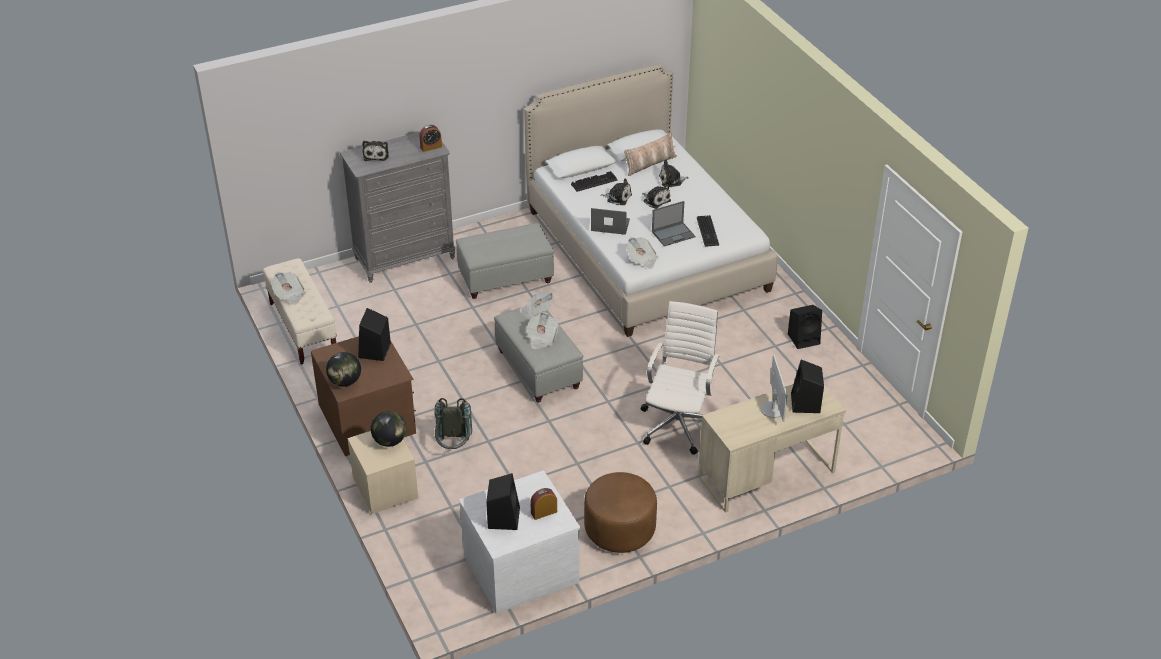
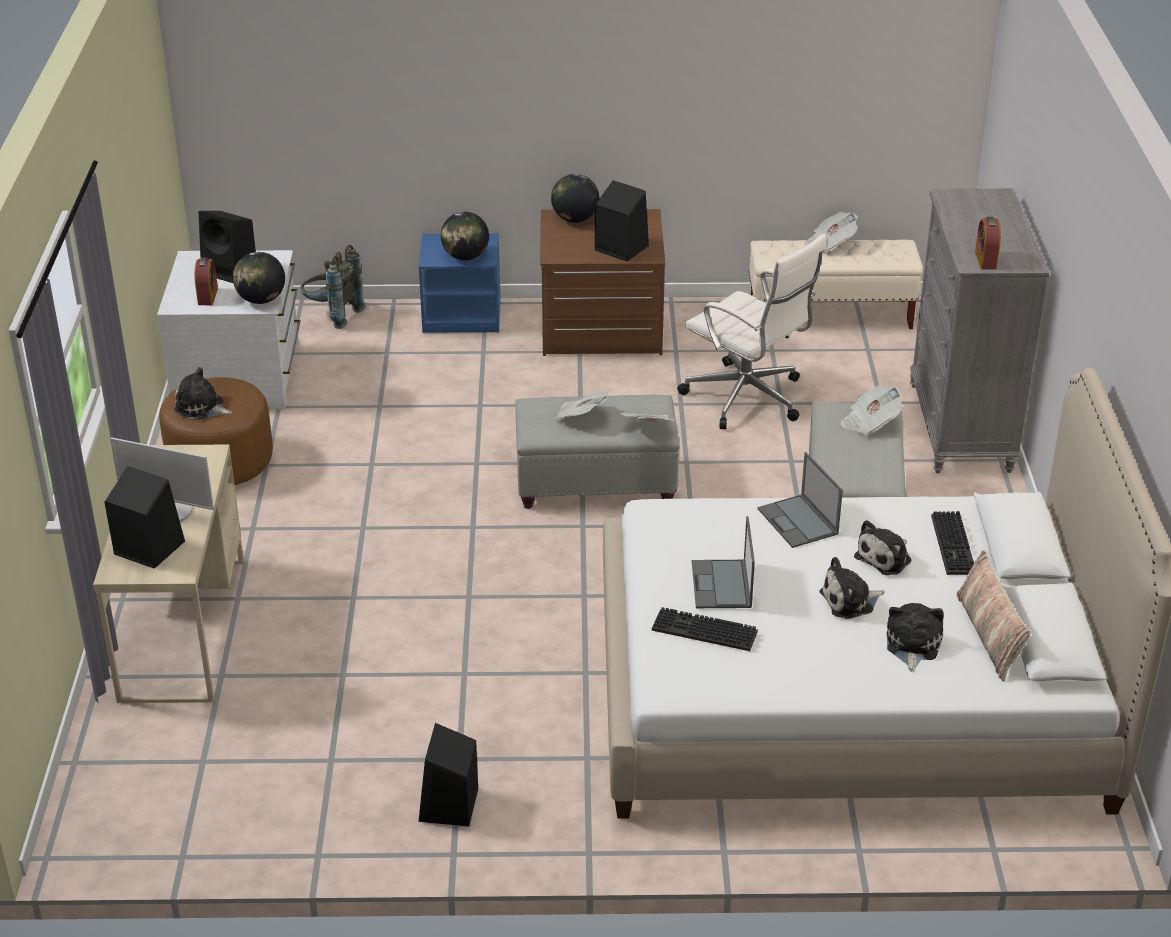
camera: 115 degrees right, 5 degrees down
beige nightstand [348,431,418,514] -> blue nightstand [418,233,501,333]
plush toy [362,141,389,161] -> plush toy moved to [174,367,232,420]
grey backpack [435,398,472,449] -> grey backpack moved to [301,245,366,329]
laptop [591,208,630,235] -> laptop turned 120 degrees clockwise [757,452,843,548]
newspaper [626,237,658,269] -> newspaper moved to [840,385,903,436]
white office chair [641,301,719,455] -> white office chair moved to [678,234,827,429]
none -> globe [233,252,285,304]

